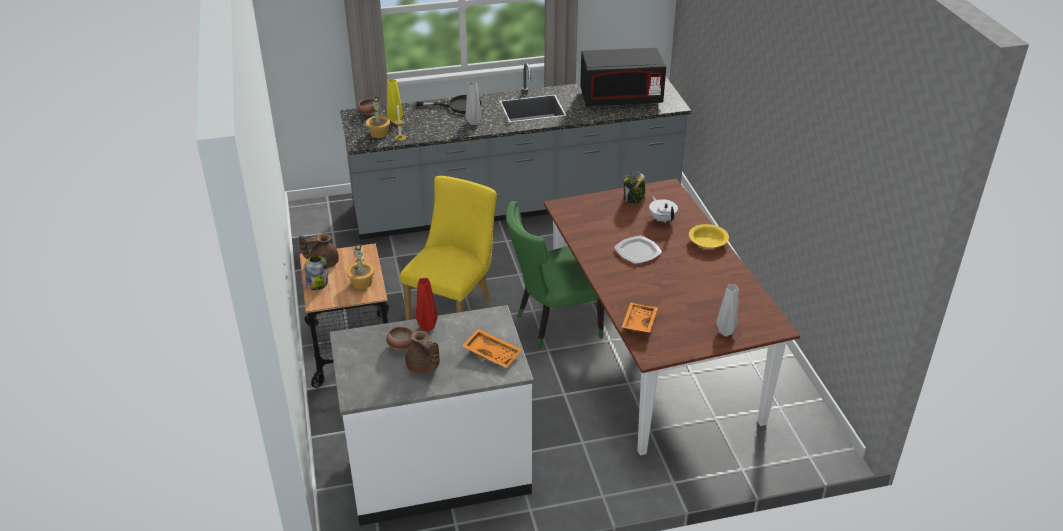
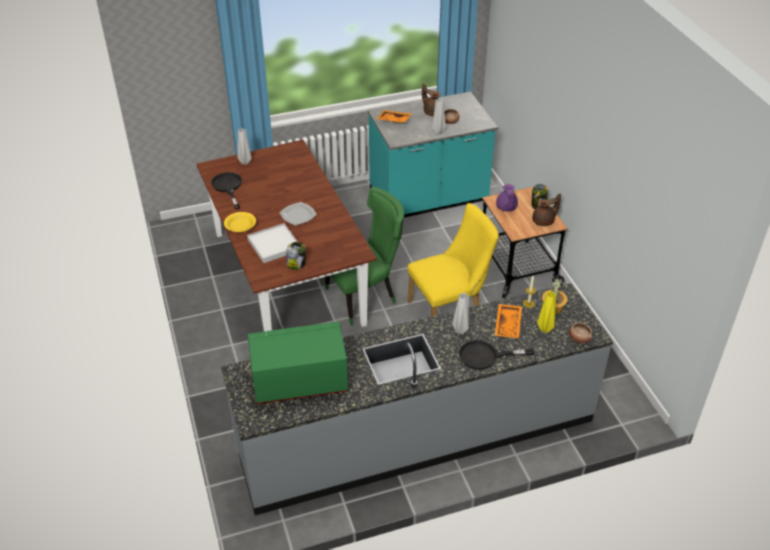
camera: 175 degrees right, 5 degrees up
white counter [330,305,534,526] -> turquoise counter [368,92,498,217]
potted plant [346,244,375,289] -> purple teapot [496,184,518,212]
yellow chair [400,176,497,320] -> yellow chair turned 135 degrees counterclockwise [407,203,499,316]
red vase [416,278,438,332] -> grey vase [432,98,446,134]
black microwave [580,48,666,106] -> green microwave [248,322,348,404]
orange tray [622,302,658,333] -> orange tray moved to [495,304,522,338]
white teapot [649,196,678,223] -> white tray [247,223,298,263]
none -> black frying pan [211,172,242,209]

